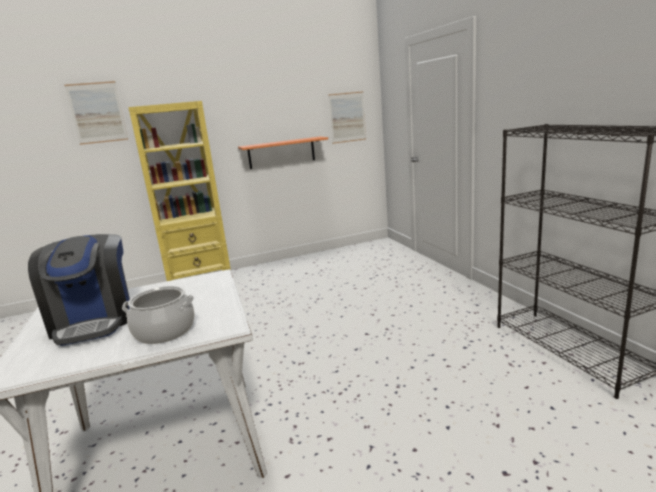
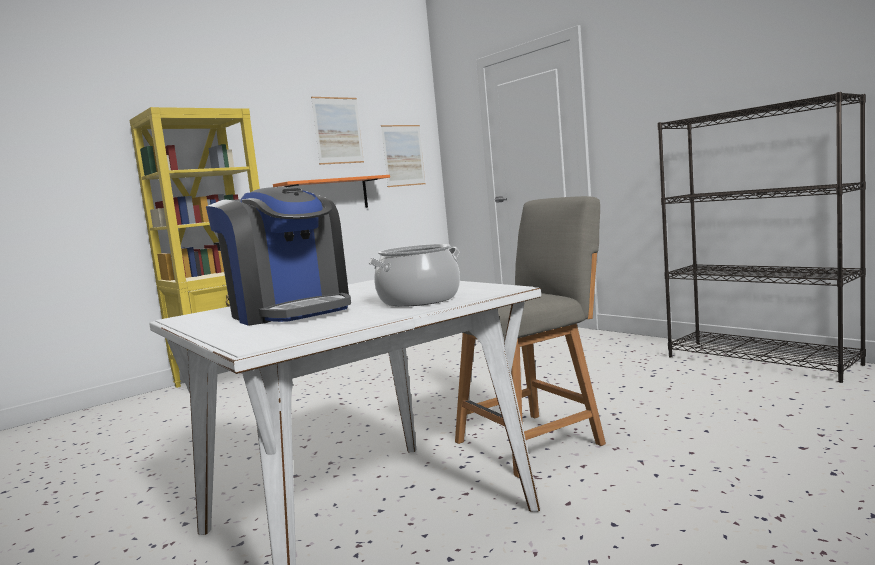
camera: 20 degrees left, 10 degrees down
picture [64,81,128,145] -> picture moved to [311,97,364,165]
none -> grey chair [455,196,606,478]

